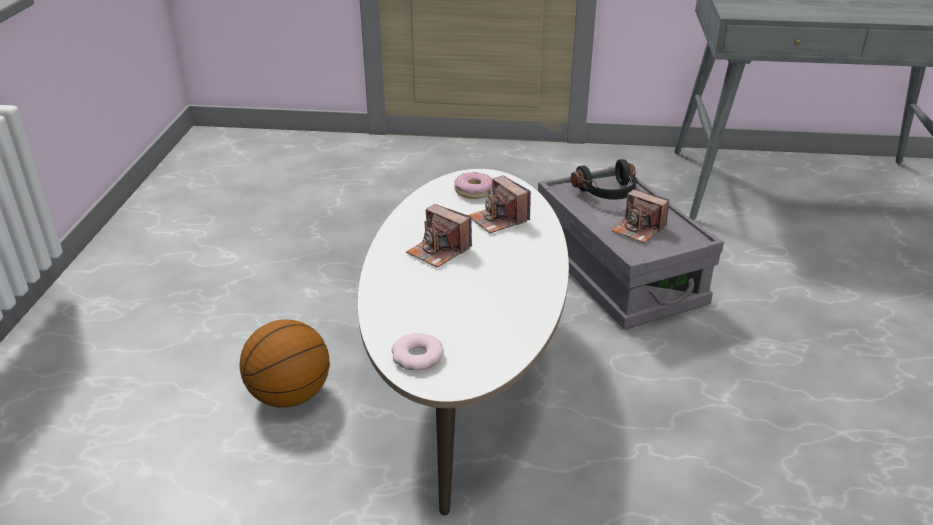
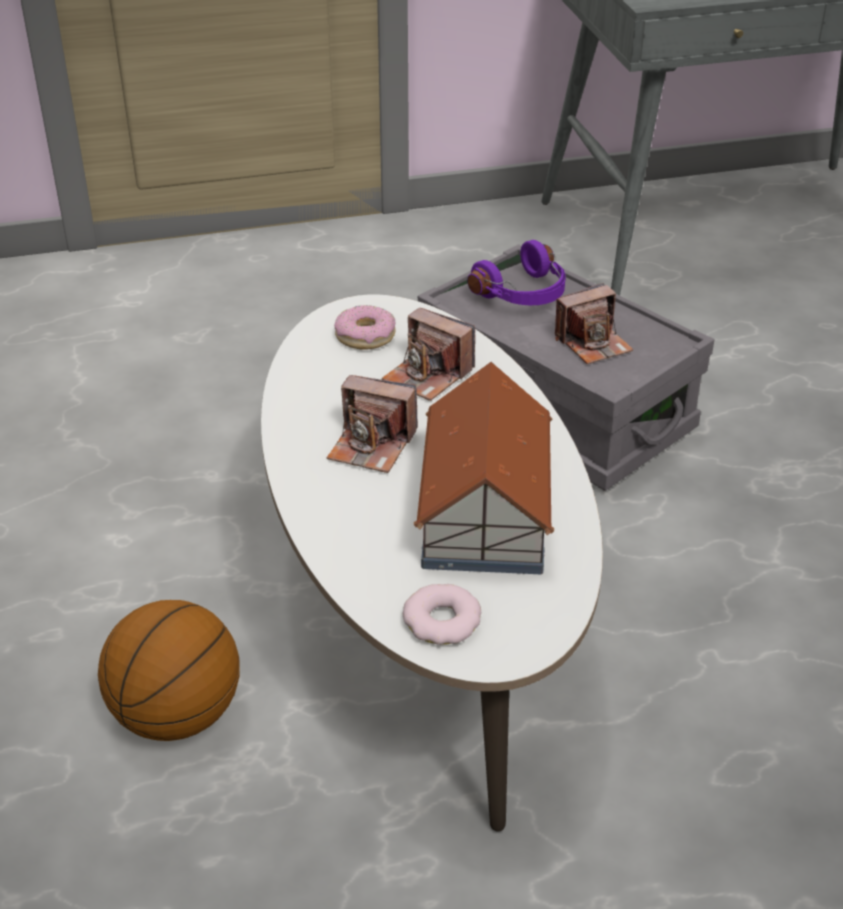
camera: 20 degrees left, 5 degrees up
black headphones [571,159,638,200] -> purple headphones [467,240,566,305]
camera [612,189,669,243] -> camera turned 45 degrees counterclockwise [555,283,633,364]
none -> toy house [414,362,554,574]

